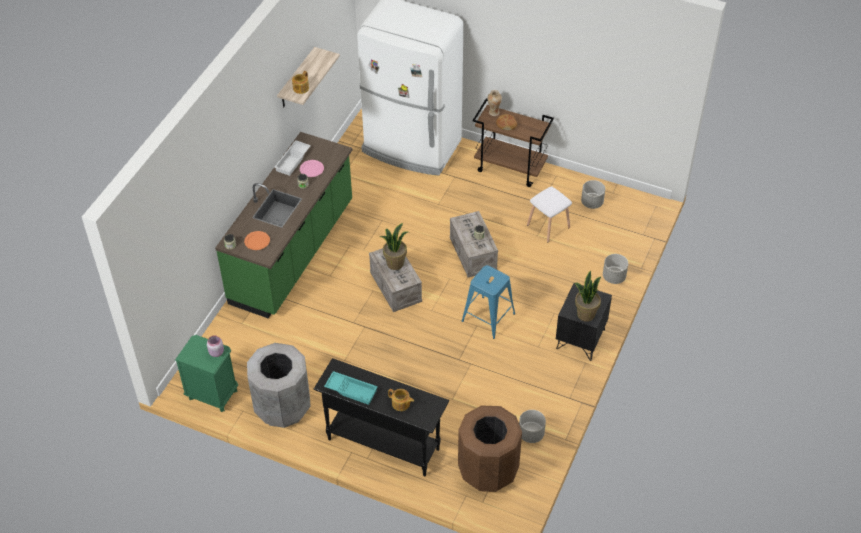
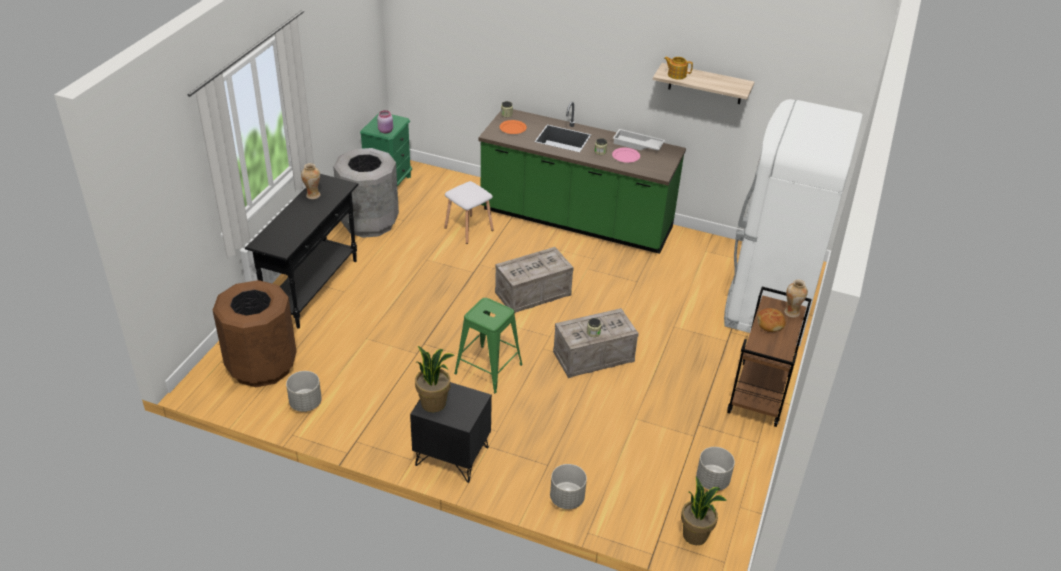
camera: 85 degrees right, 10 degrees down
turquoise tray [324,371,378,405] -> vase [301,163,320,199]
potted plant [380,223,408,270] -> potted plant moved to [681,477,727,545]
teapot [388,389,414,411] -> none
blue stool [462,265,515,339] -> green stool [454,298,523,393]
white stool [527,186,572,242] -> white stool moved to [444,181,494,244]

